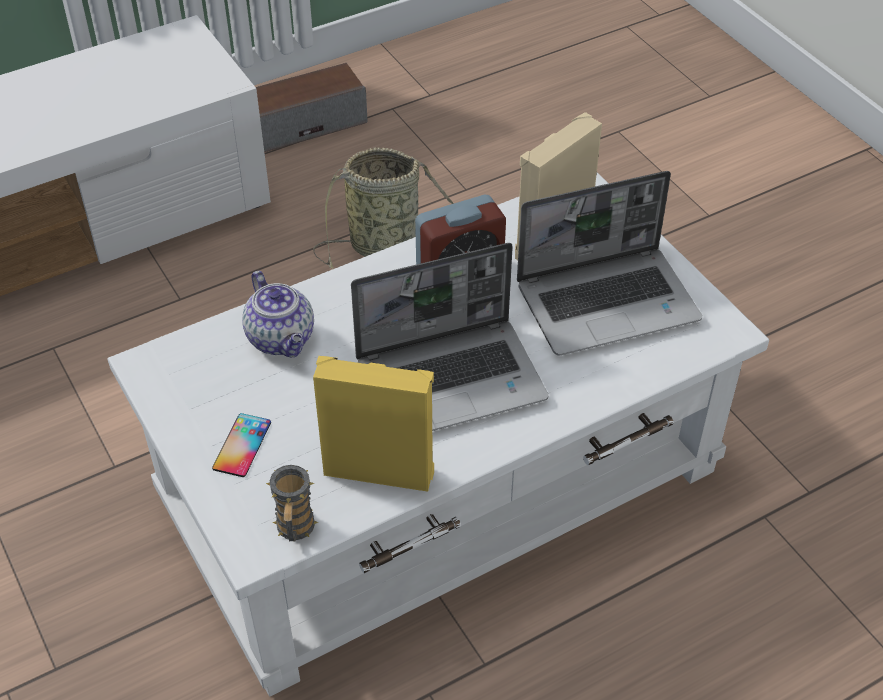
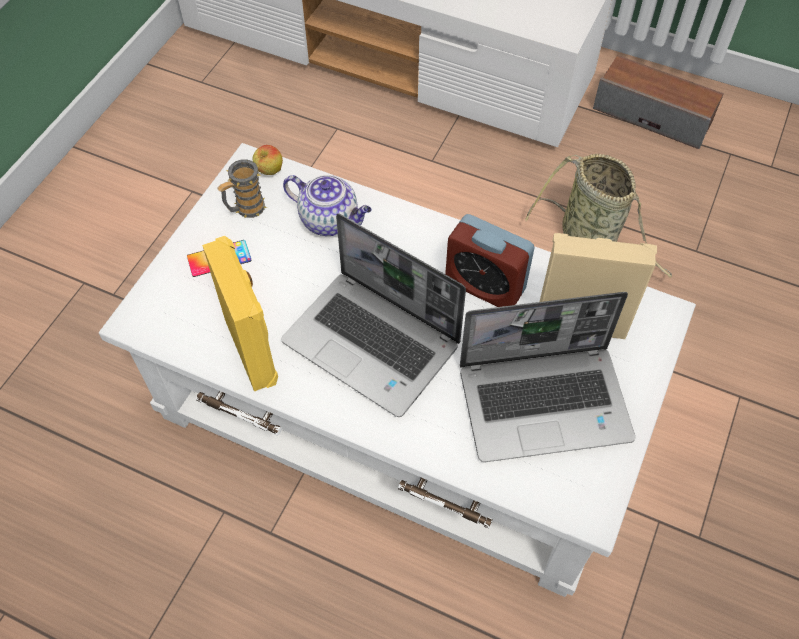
camera: 55 degrees right, 10 degrees up
teapot [242,271,314,357] -> teapot turned 90 degrees counterclockwise [283,175,372,236]
mug [266,465,319,541] -> mug moved to [217,159,267,218]
laptop [517,171,702,355] -> laptop turned 45 degrees counterclockwise [460,292,635,462]
none -> apple [252,145,283,175]

